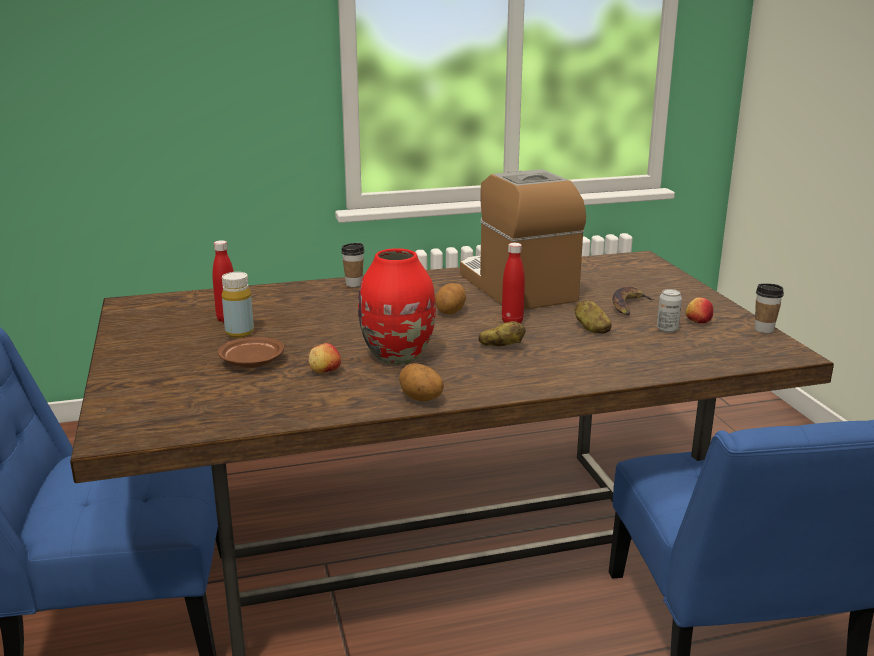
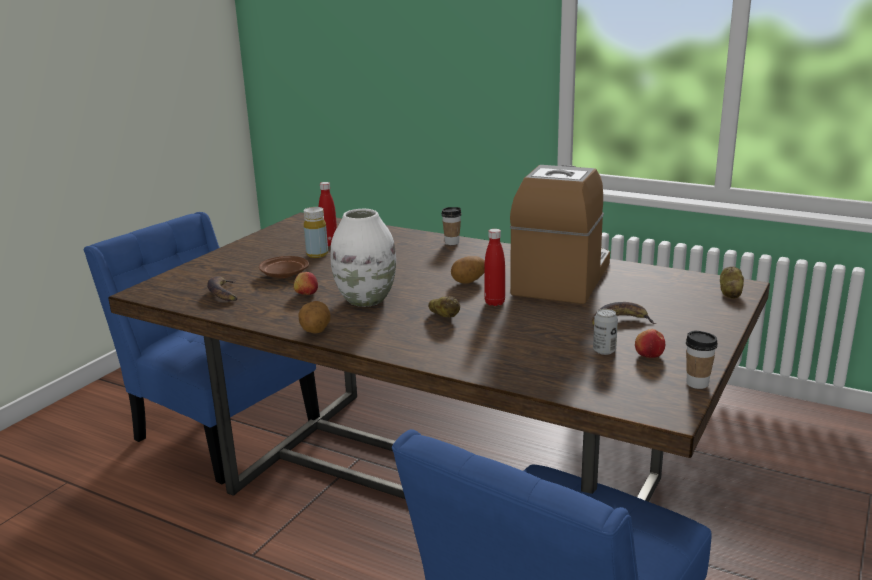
camera: 45 degrees right, 0 degrees up
red vase [358,248,436,365] -> white vase [330,209,396,307]
potato [575,300,612,334] -> potato moved to [720,266,744,299]
none -> banana [207,276,238,301]

